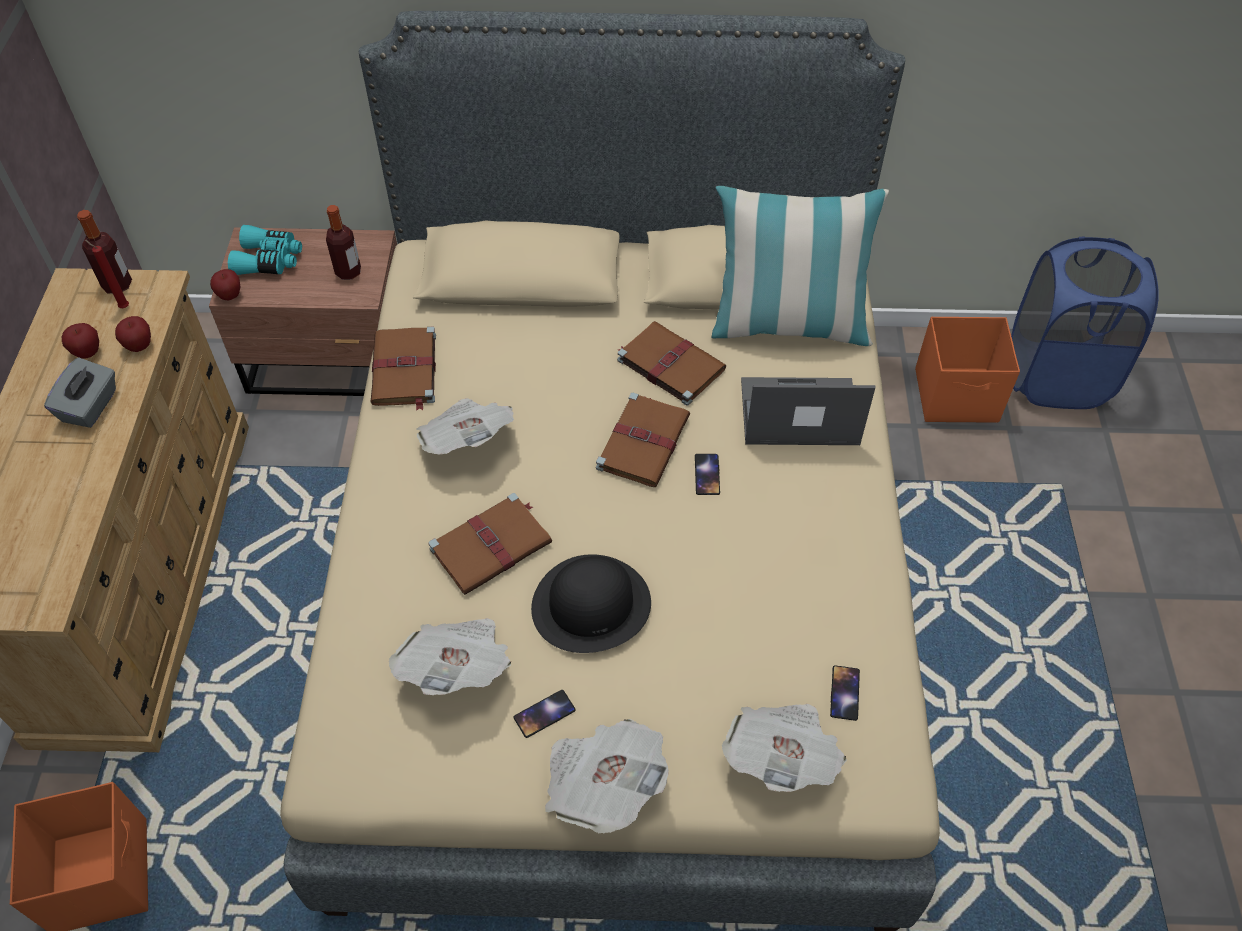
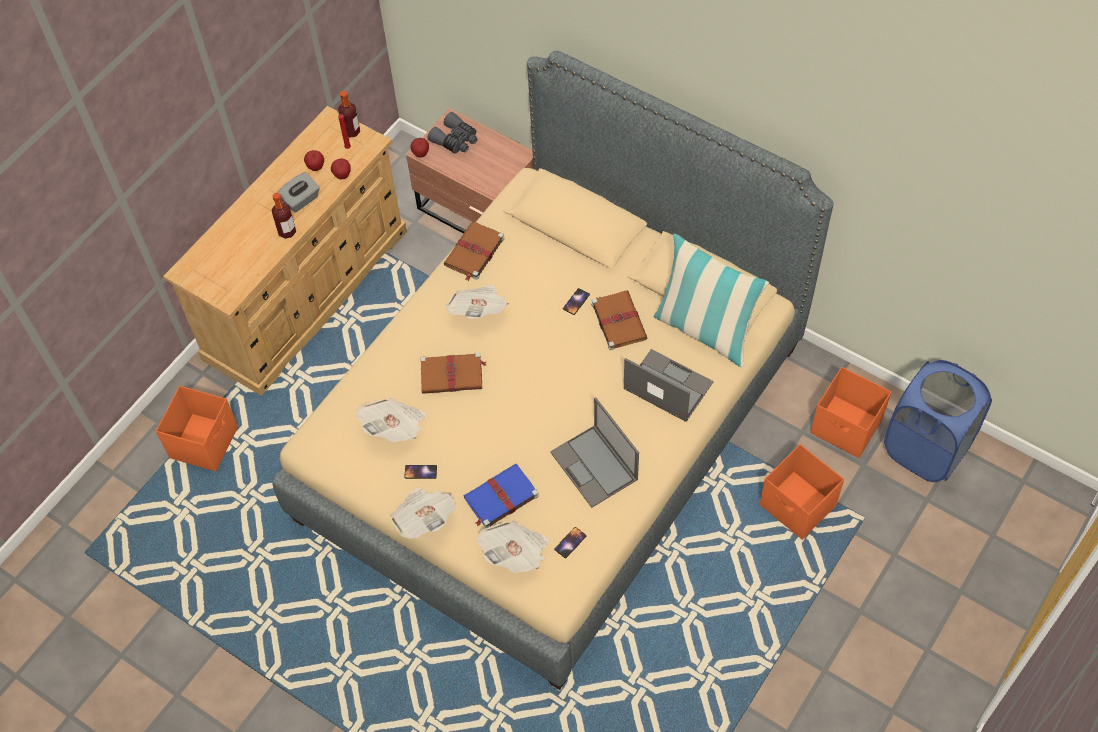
camera: 35 degrees right, 5 degrees up
turquoise binoculars [228,225,302,275] -> grey binoculars [427,112,477,153]
bottle [326,205,361,280] -> bottle moved to [272,193,296,239]
black hat [531,554,651,653] -> none
brown book [596,393,690,487] -> none
phone [695,454,720,495] -> phone moved to [563,288,590,315]
none -> blue book [464,464,539,528]
none -> laptop [550,397,639,508]
none -> orange storage box [760,444,844,540]

